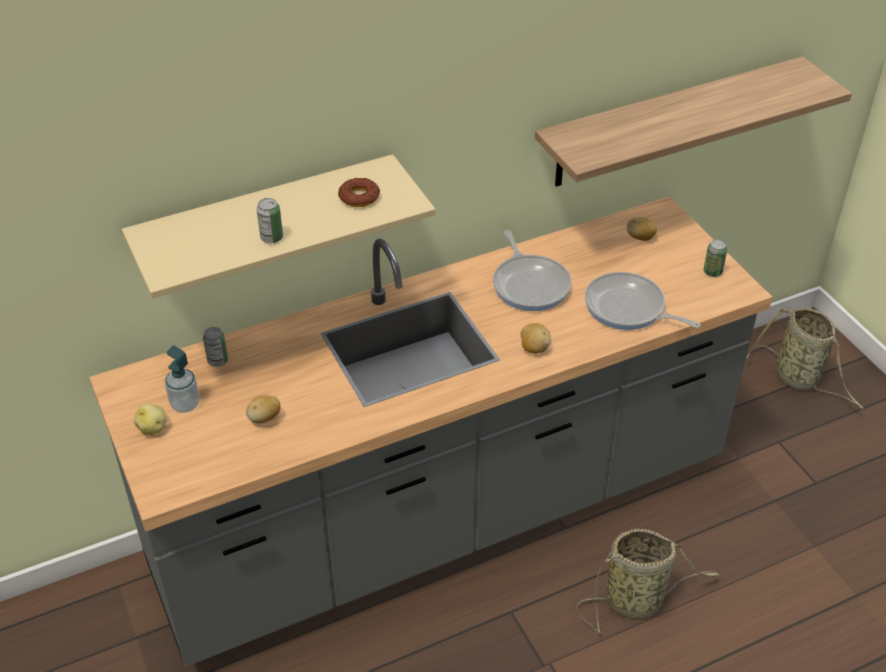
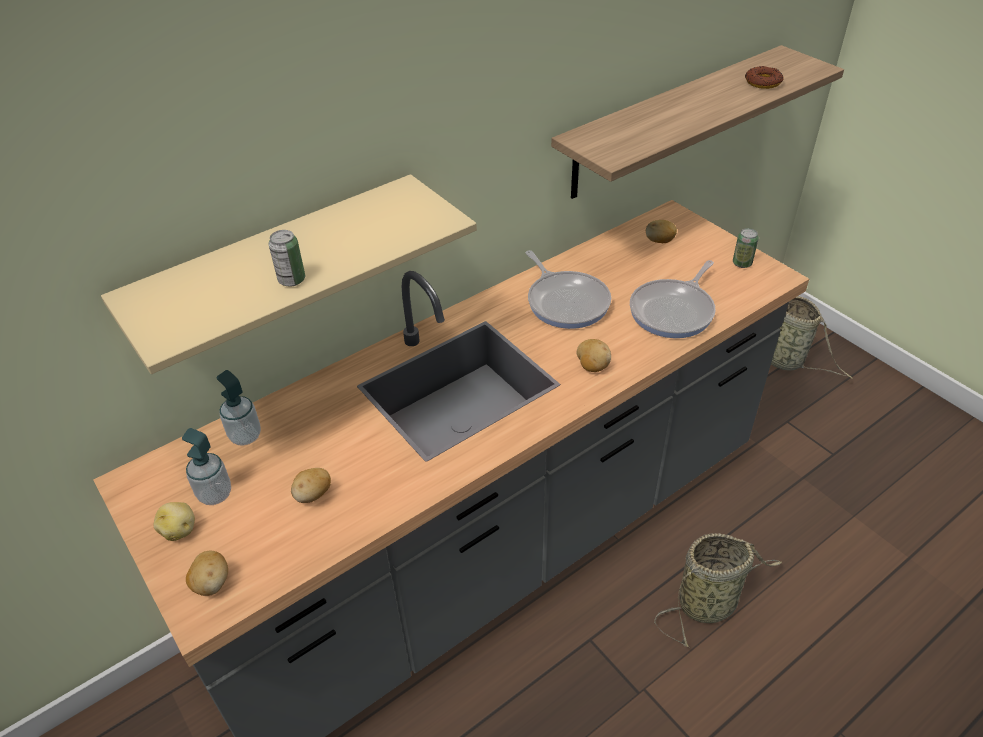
camera: 10 degrees left, 0 degrees up
can [203,327,228,367] -> soap dispenser [216,370,261,446]
donut [338,178,380,207] -> donut moved to [745,66,784,89]
frying pan [585,272,701,330] -> frying pan turned 75 degrees counterclockwise [630,260,716,338]
none -> potato [186,551,228,596]

